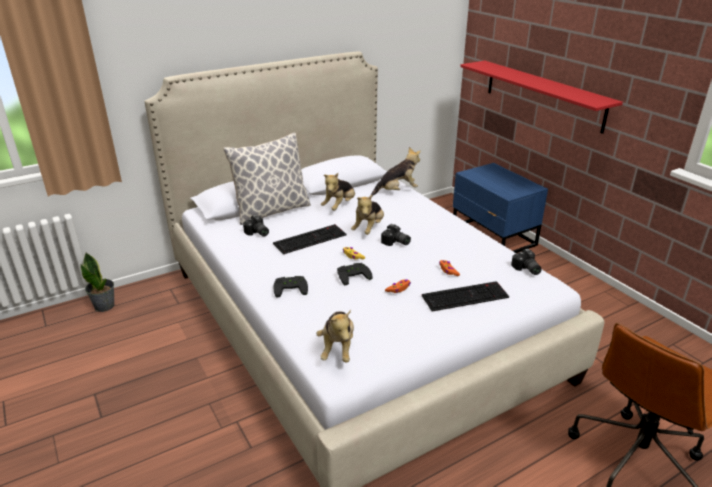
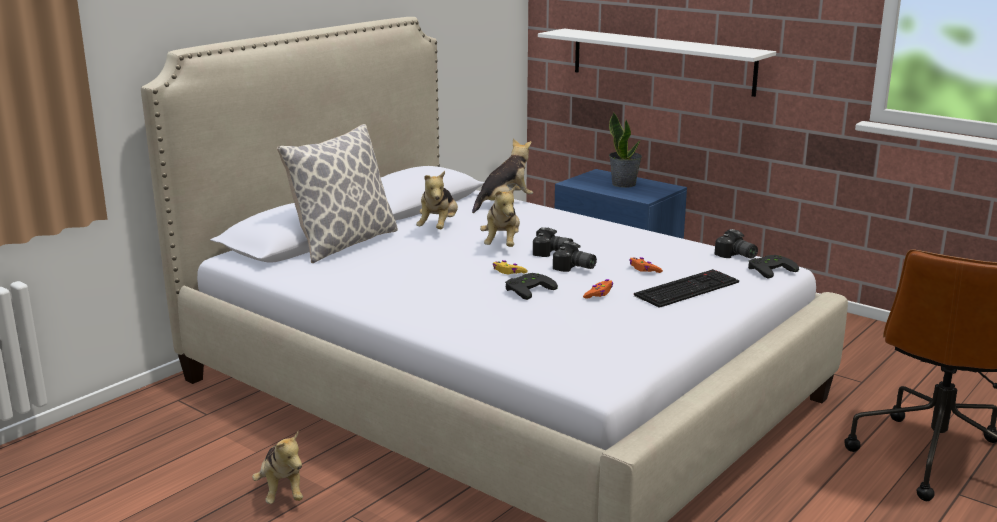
camera: 20 degrees left, 10 degrees down
potted plant [81,253,115,312] -> potted plant moved to [609,112,642,188]
camera [243,214,269,236] -> camera moved to [553,241,597,272]
keyboard [273,224,347,254] -> none
black game controller [273,276,308,298] -> black game controller moved to [748,255,799,279]
plush toy [316,310,354,363] -> plush toy moved to [252,431,303,504]
red shelf [460,61,623,134] -> white shelf [538,28,776,97]

